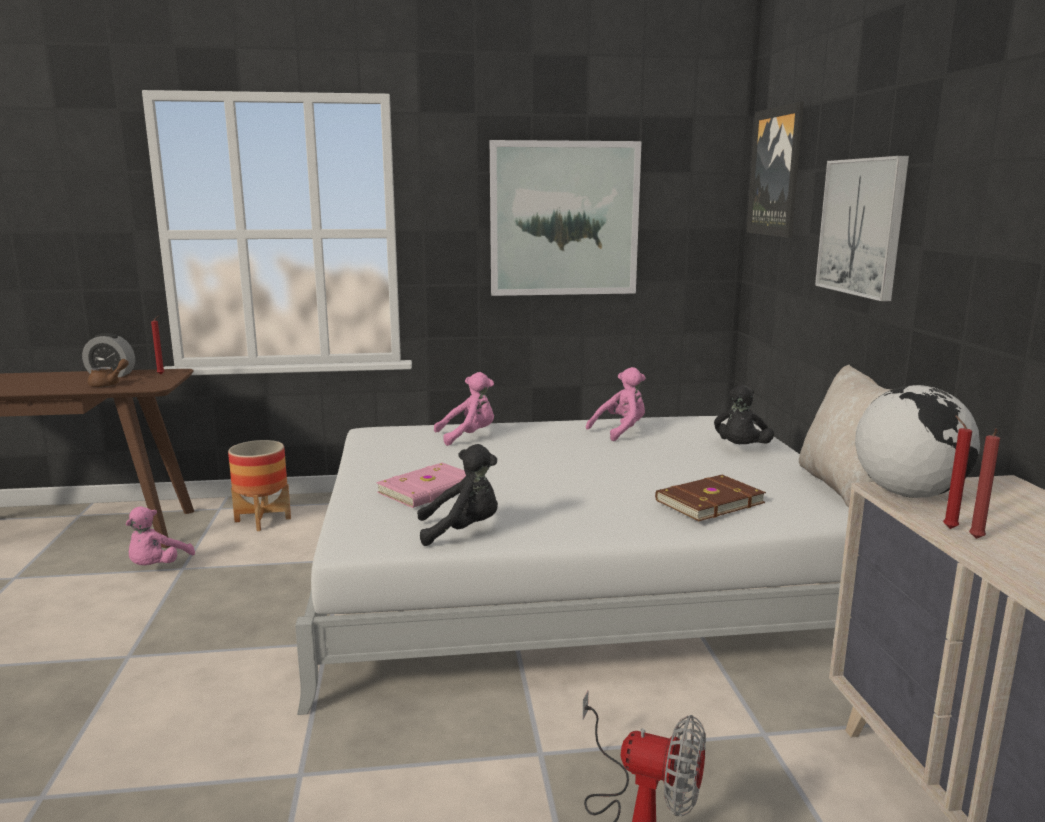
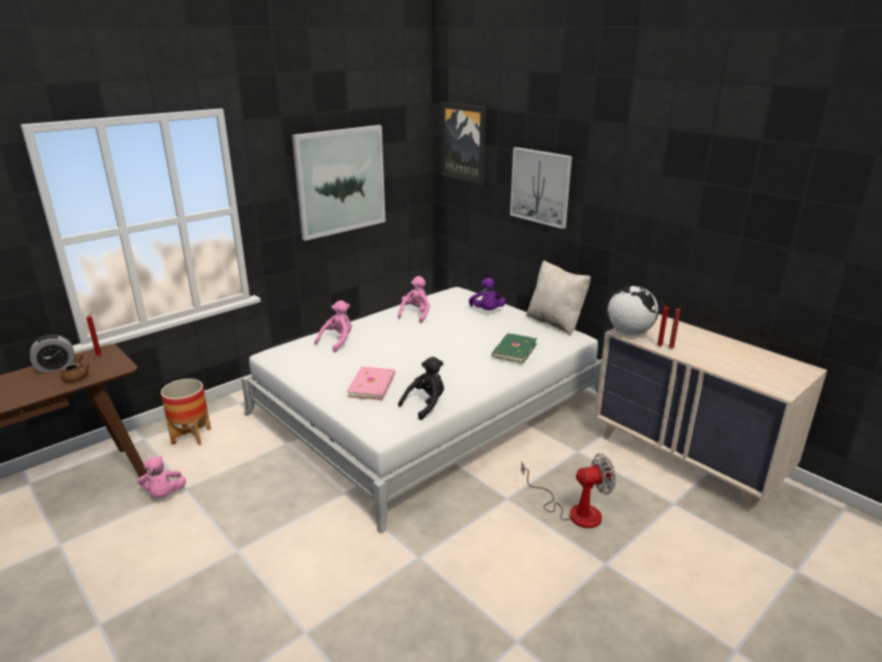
camera: 35 degrees left, 10 degrees up
brown book [655,475,766,521] -> green book [492,333,537,363]
black plush toy [714,385,774,444] -> purple plush toy [469,278,506,310]

